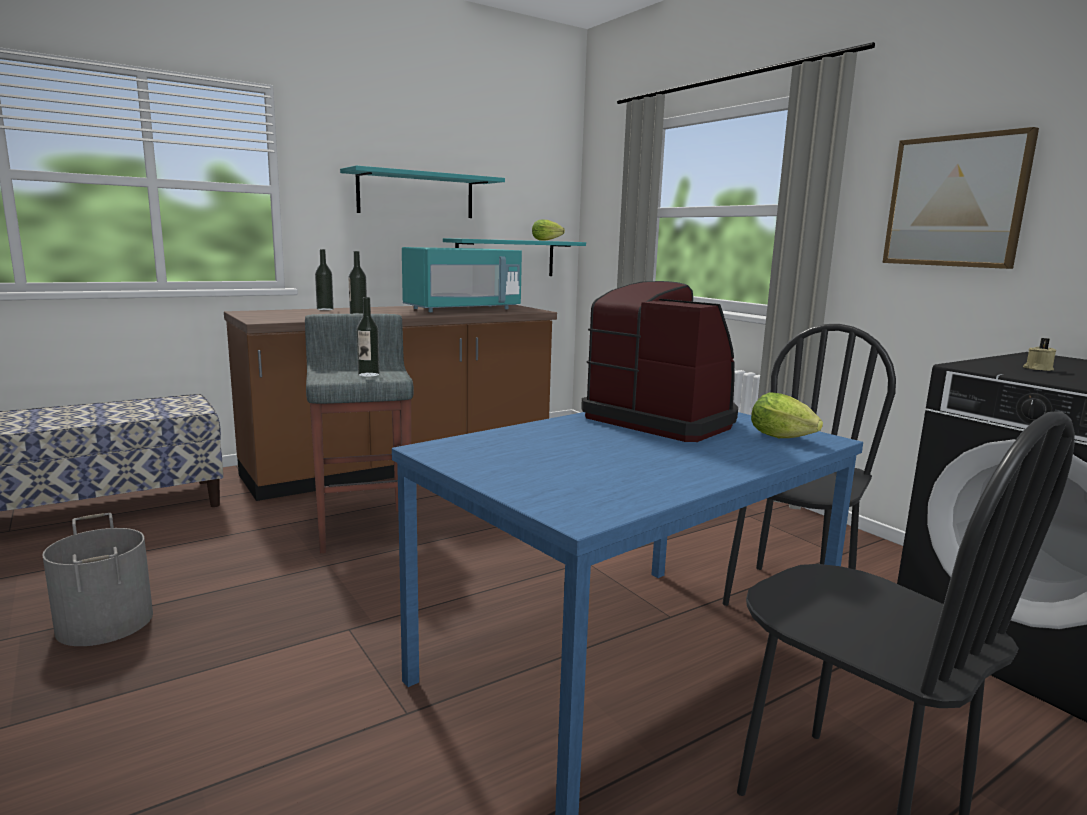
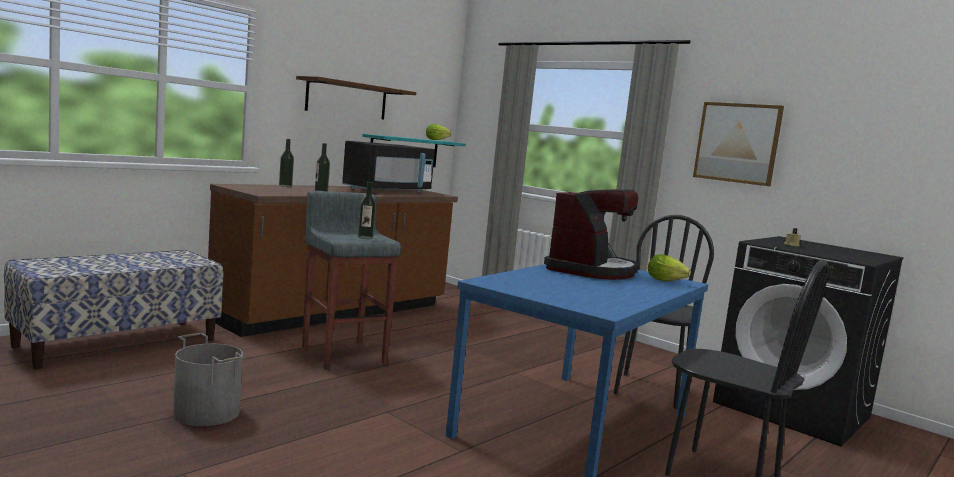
camera: 15 degrees left, 5 degrees down
turquoise shelf [340,165,505,218] -> brown shelf [296,76,416,119]
turquoise microwave [402,247,522,312] -> black microwave [342,141,435,193]
coffee machine [581,281,738,442] -> coffee machine turned 90 degrees clockwise [544,189,639,280]

